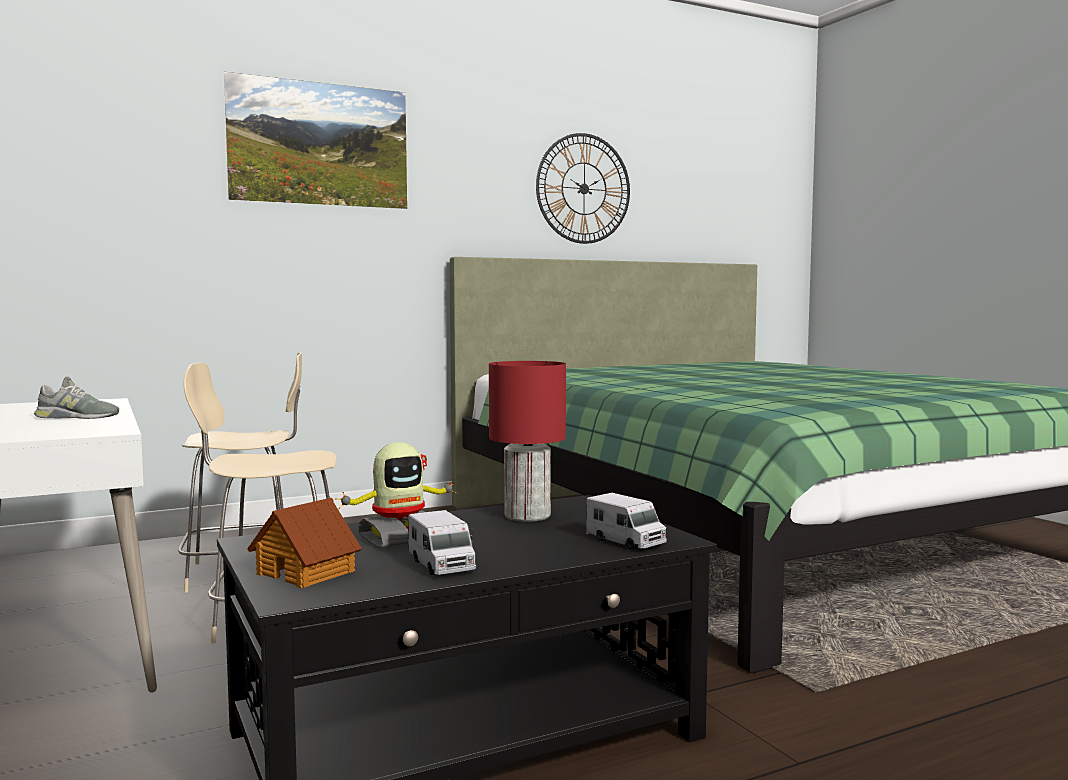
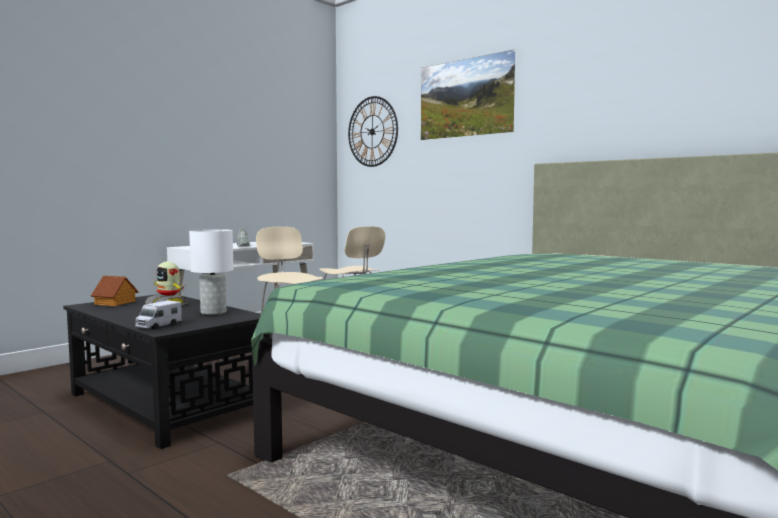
camera: 70 degrees right, 0 degrees up
toy truck [409,510,476,575] -> none
red table lamp [489,361,566,522] -> white table lamp [189,229,234,315]
wall clock [536,133,630,244] -> wall clock moved to [348,96,398,167]

